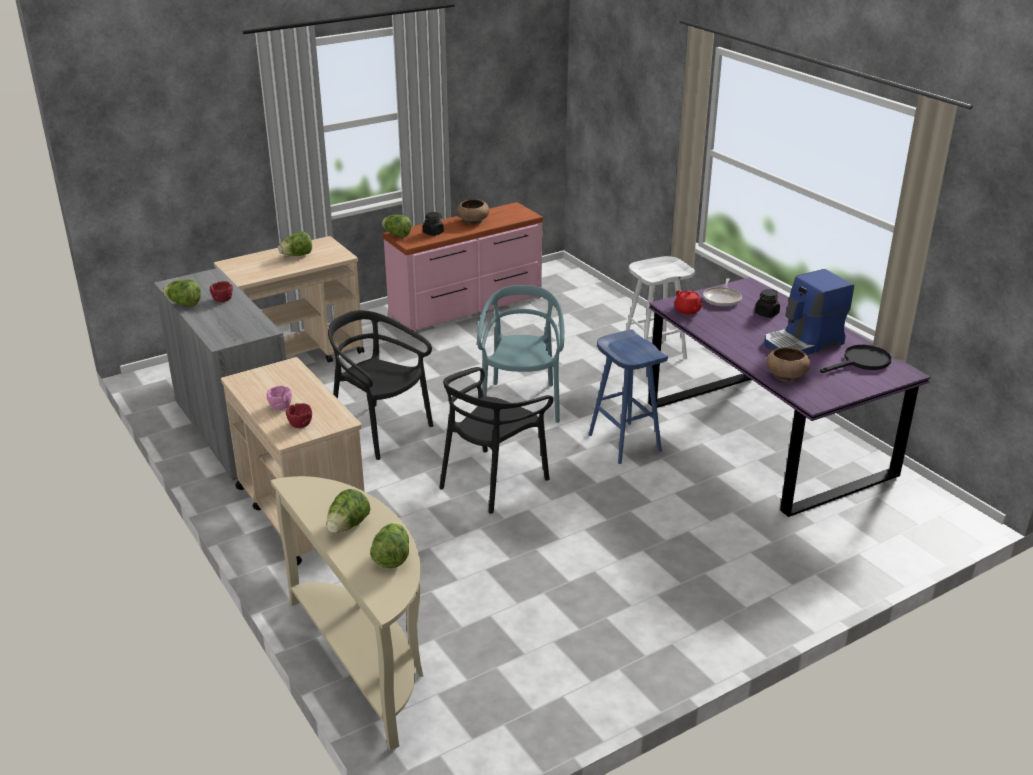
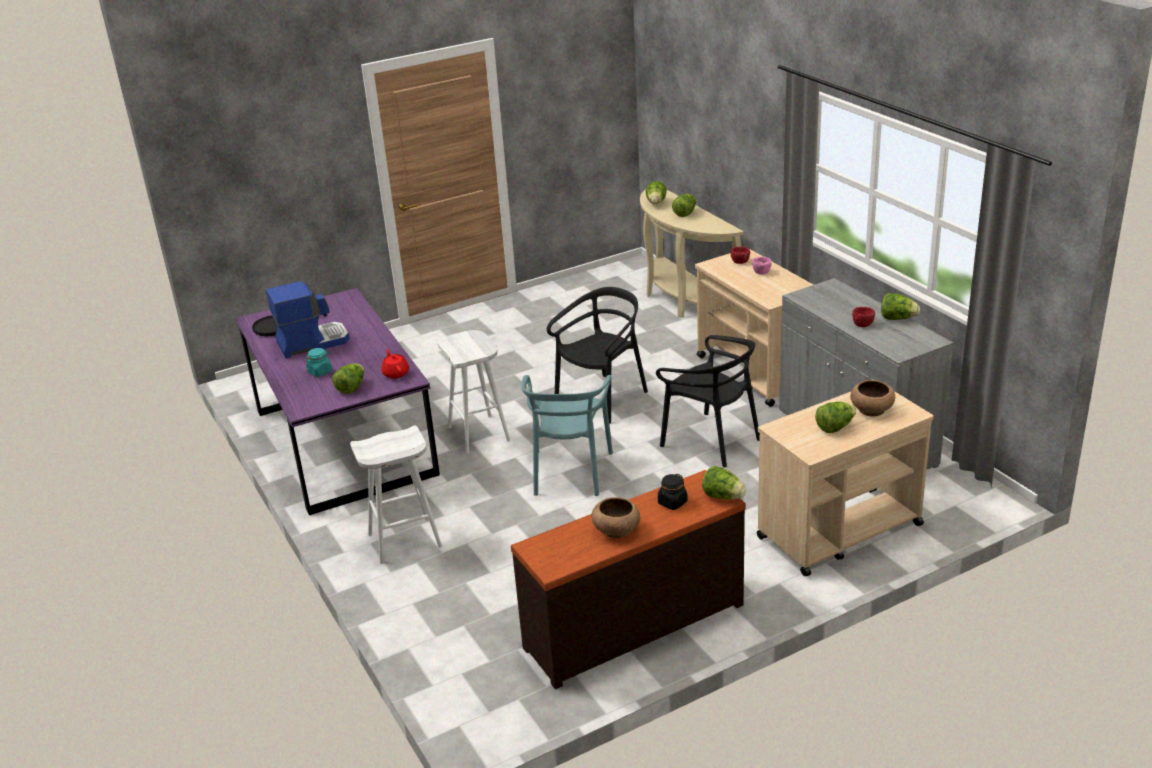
camera: 175 degrees left, 0 degrees up
pink dresser [383,202,543,332] -> brown dresser [511,470,746,689]
blue stool [589,329,668,464] -> white stool [437,330,510,454]
frying pan [703,278,742,307] -> lettuce [332,363,364,394]
black jar [755,289,780,318] -> turquoise jar [306,348,332,377]
brown bowl [766,347,810,382] -> brown bowl moved to [850,380,895,416]

